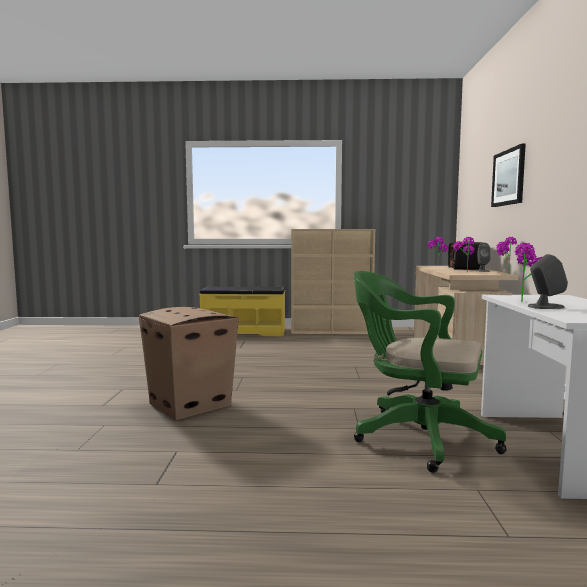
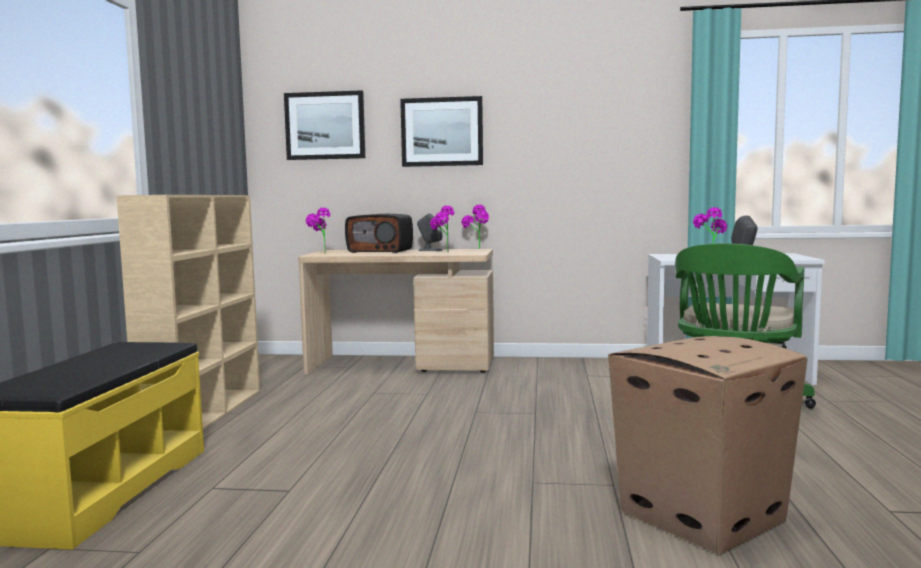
camera: 85 degrees left, 0 degrees up
none -> picture [284,90,365,160]

